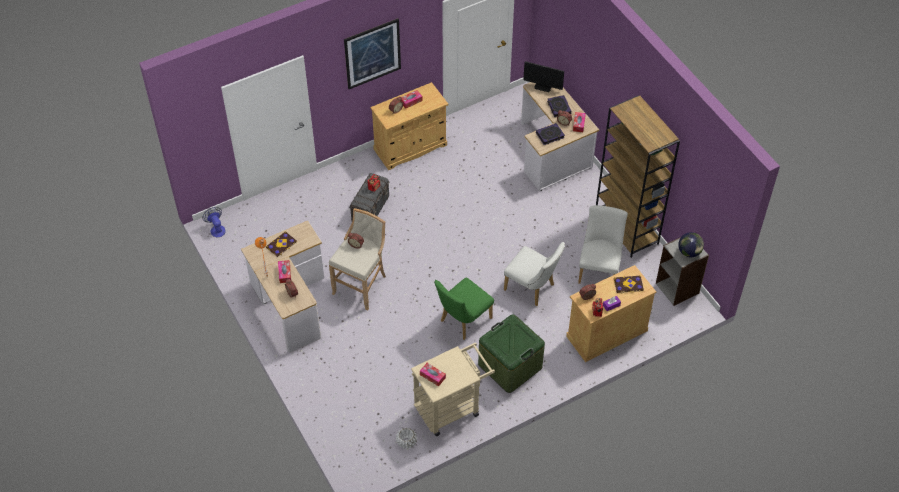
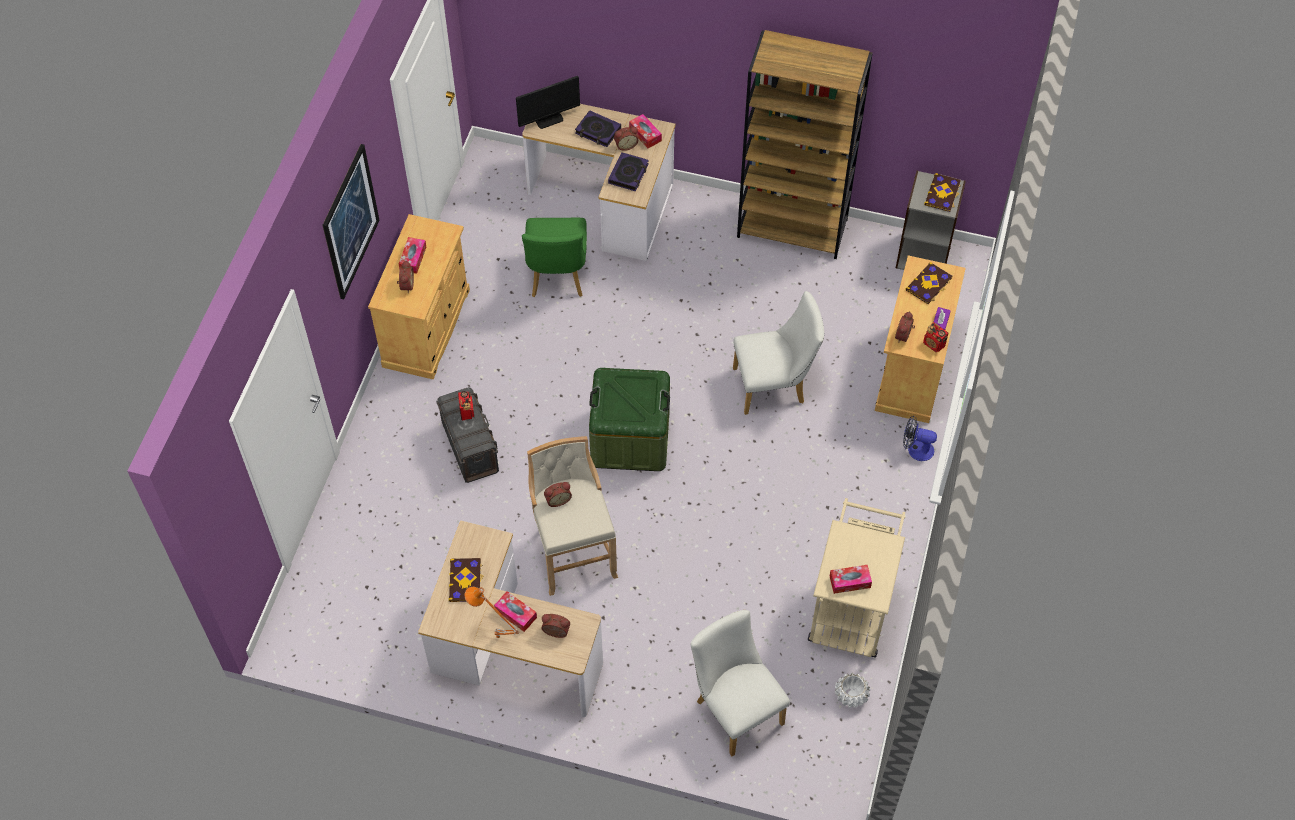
camera: 45 degrees left, 5 degrees up
fan [202,207,226,237] -> fan moved to [903,416,937,461]
green chair [434,278,494,340] -> green chair moved to [522,218,587,297]
green storage box [478,314,545,393] -> green storage box moved to [589,368,670,471]
white chair [578,205,628,284] -> white chair moved to [691,610,790,756]
globe [678,232,704,257] -> book [924,173,961,212]

